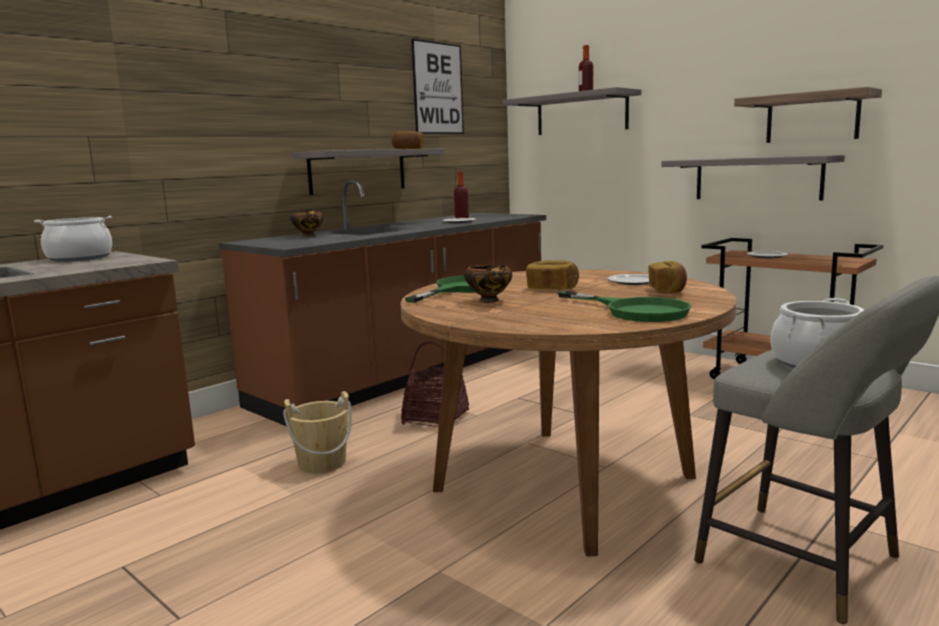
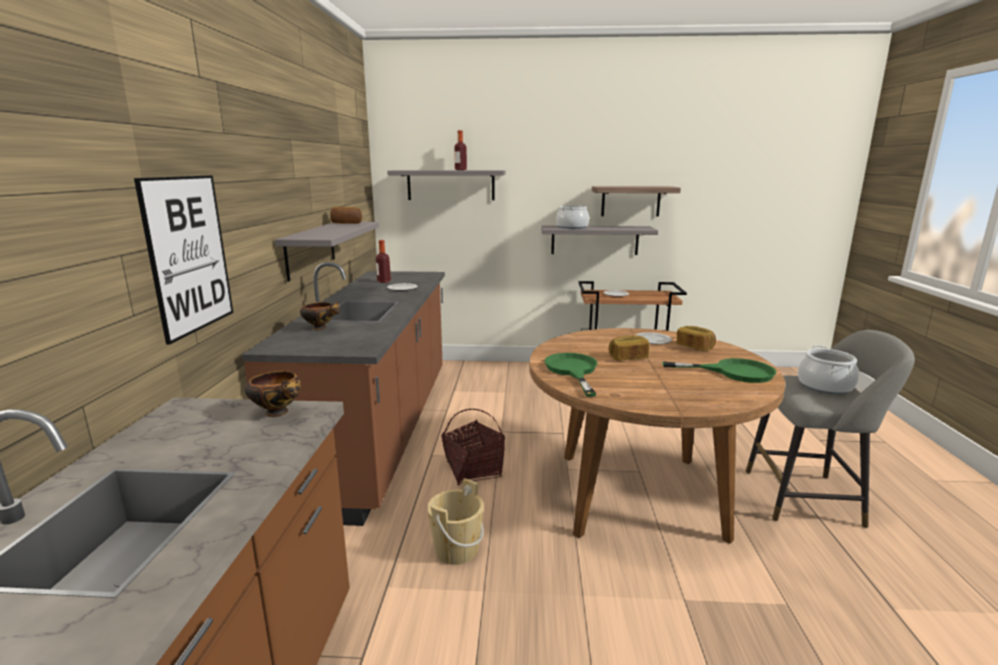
camera: 40 degrees left, 5 degrees up
cooking pot [34,216,112,262] -> cooking pot moved to [556,205,589,229]
picture [411,39,464,134] -> picture moved to [134,175,233,345]
bowl [464,264,512,303] -> bowl moved to [245,371,301,417]

